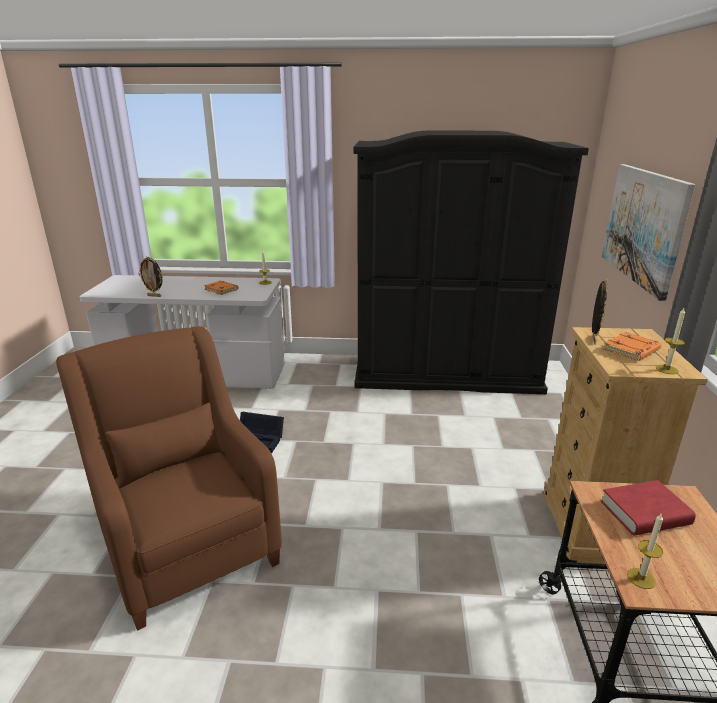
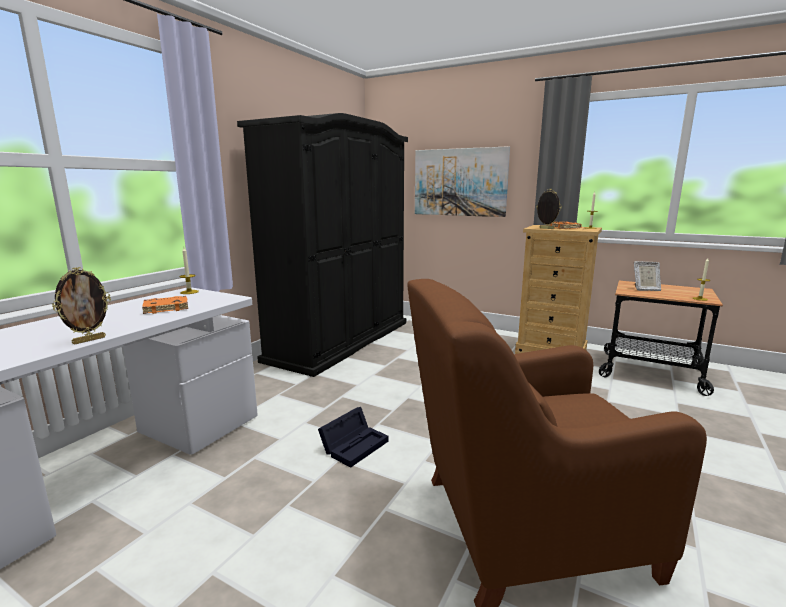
camera: 65 degrees left, 10 degrees down
red book [600,480,696,536] -> picture frame [634,261,661,291]

